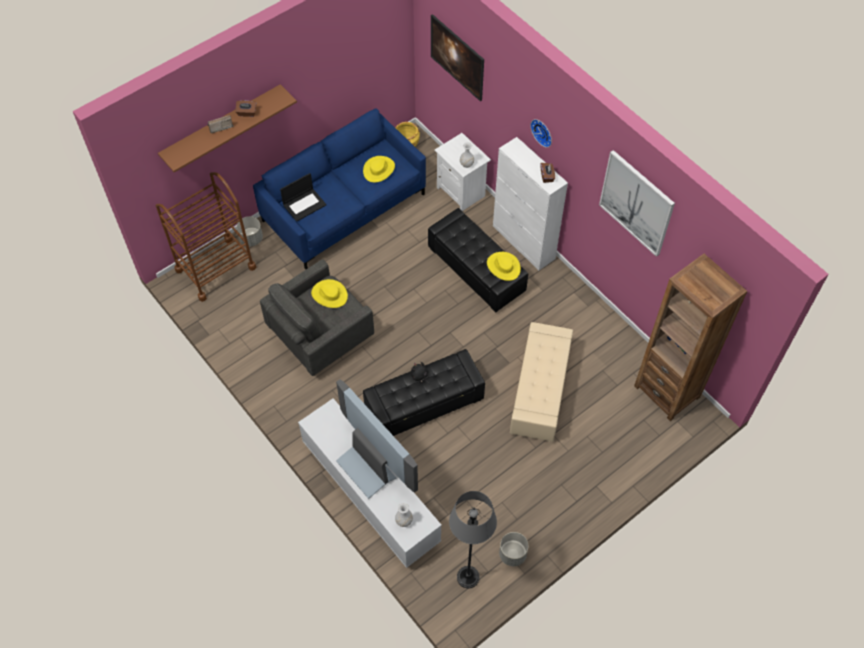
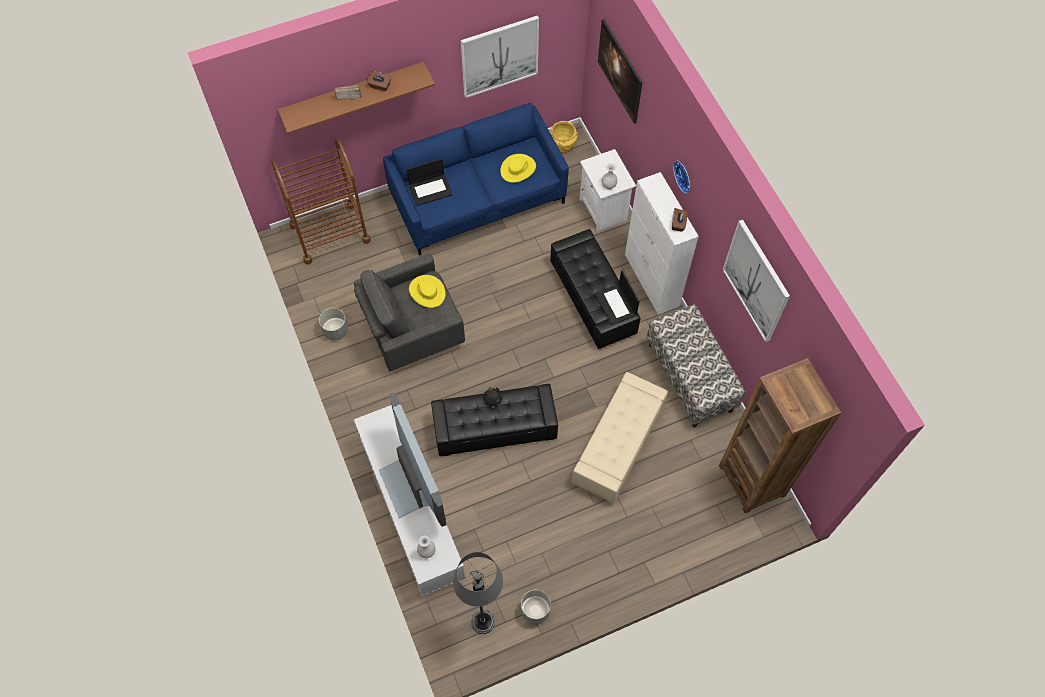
camera: 15 degrees right, 5 degrees up
grey planter [237,216,263,246] -> grey planter moved to [319,308,348,340]
yellow hat [487,252,521,281] -> laptop [595,270,640,325]
none -> picture [461,15,539,98]
none -> bench [647,304,745,428]

